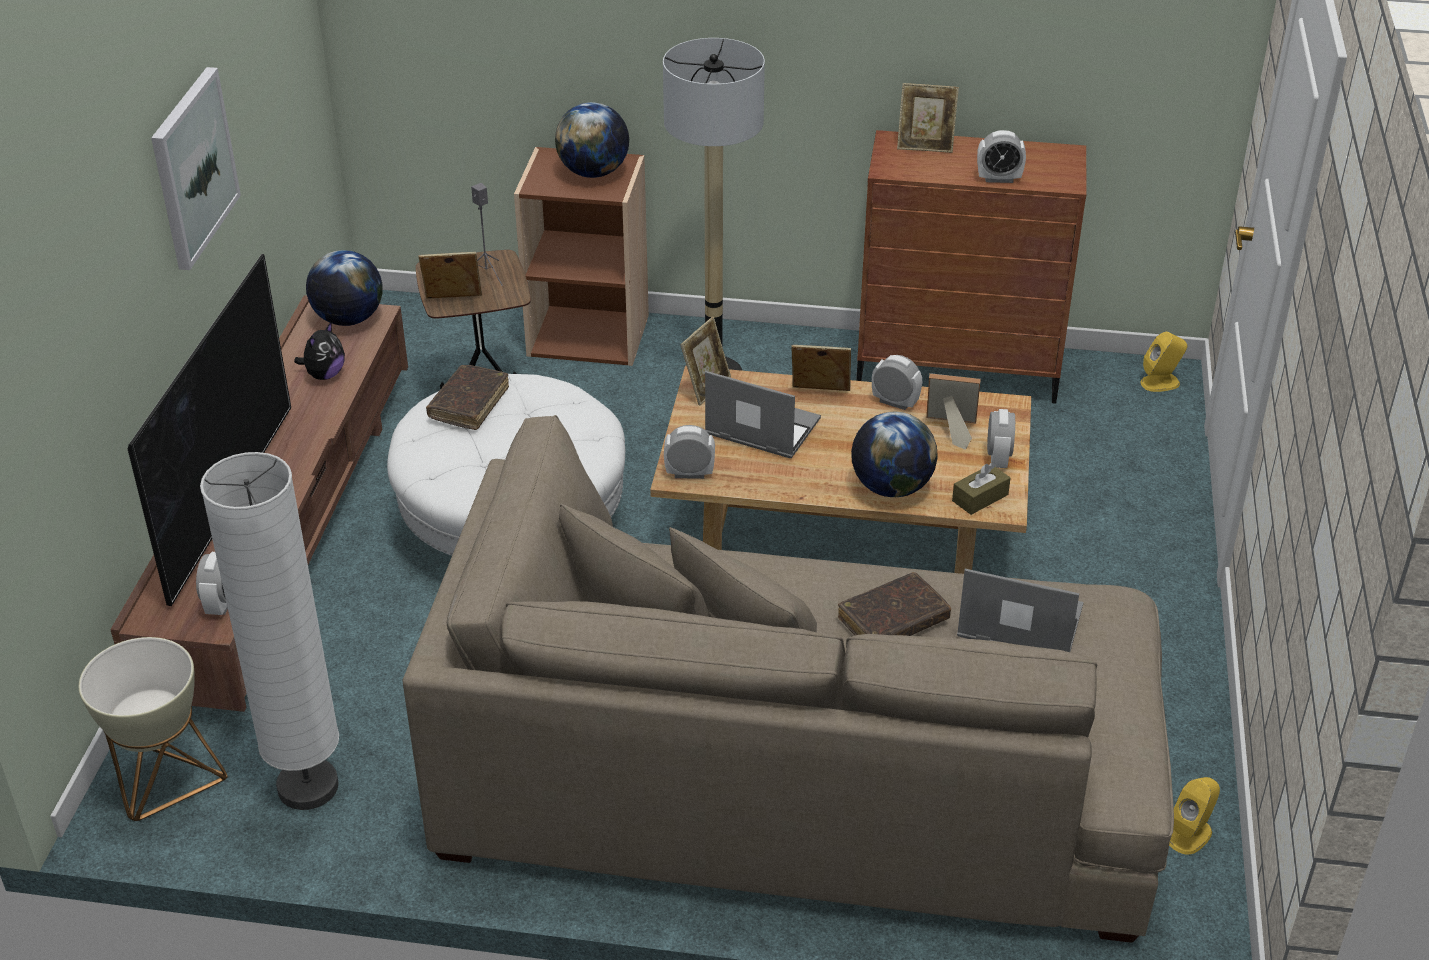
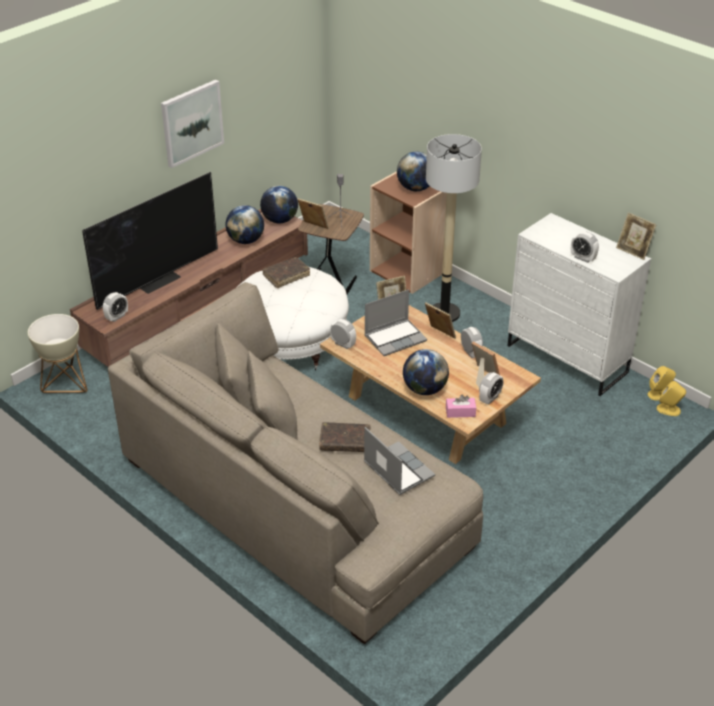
camera: 35 degrees right, 0 degrees up
white floor lamp [200,452,339,810] -> none
plush toy [294,321,345,380] -> globe [225,205,264,244]
laptop [705,371,821,458] -> laptop turned 90 degrees clockwise [365,289,427,356]
brown dresser [856,130,1086,404] -> white dresser [508,213,651,396]
picture frame [897,83,959,153] -> picture frame moved to [616,213,656,260]
brown tissue box [952,463,1011,515] -> pink tissue box [446,395,476,418]
yellow speaker [1169,777,1220,855] -> yellow speaker moved to [648,366,676,400]

